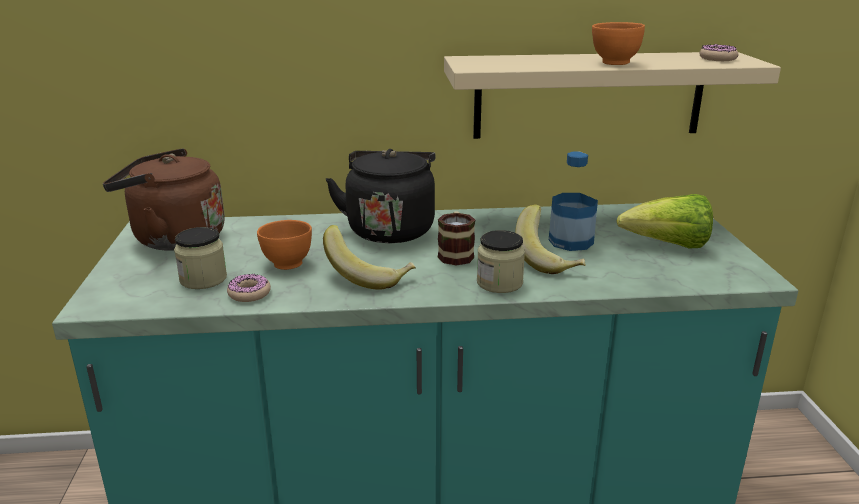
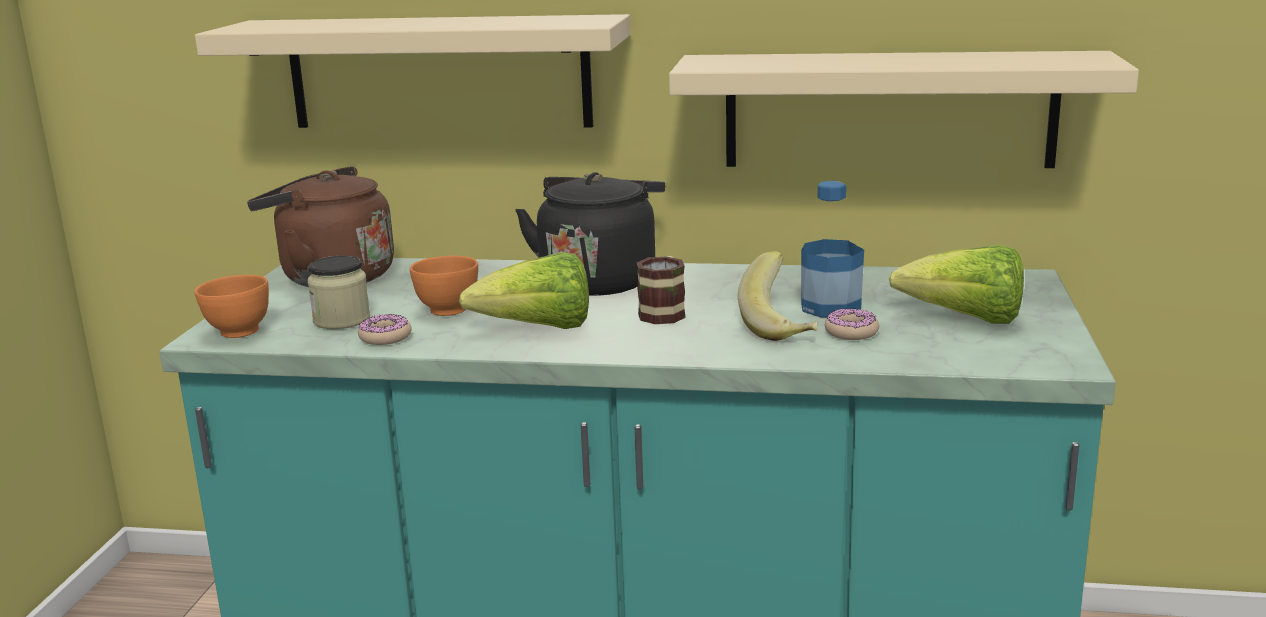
camera: 15 degrees right, 5 degrees down
banana [323,225,416,290] -> lettuce [459,252,589,329]
jar [477,230,525,293] -> none
orange bowl [592,22,645,65] -> orange bowl moved to [194,275,269,338]
donut [699,44,738,61] -> donut moved to [825,308,879,340]
none -> beige shelf [195,14,631,128]

